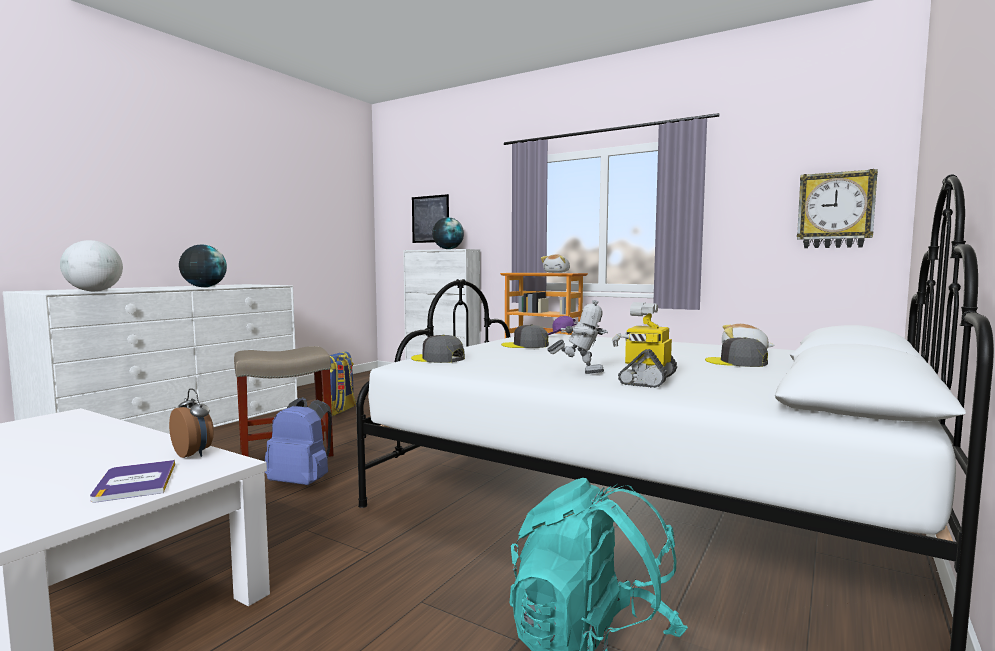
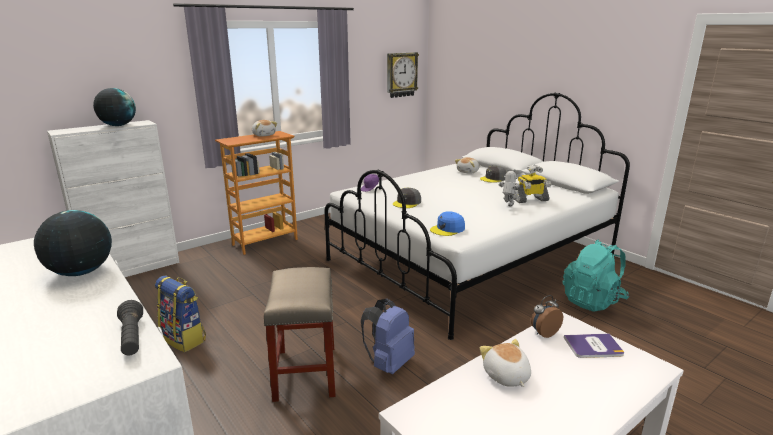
camera: 70 degrees left, 15 degrees up
globe [60,240,123,291] -> black flashlight [117,300,143,356]
grey cap [411,335,465,363] -> blue cap [430,211,465,236]
picture [412,194,449,243] -> none
toy robot [612,302,677,388] -> toy robot turned 60 degrees counterclockwise [513,165,551,203]
none -> plush toy [480,339,531,387]

